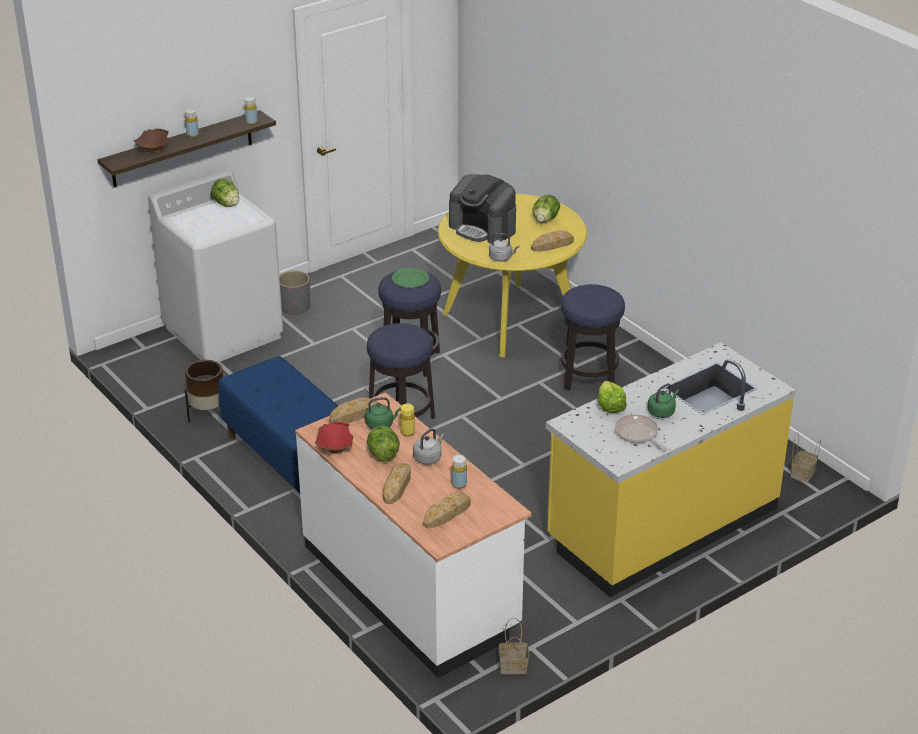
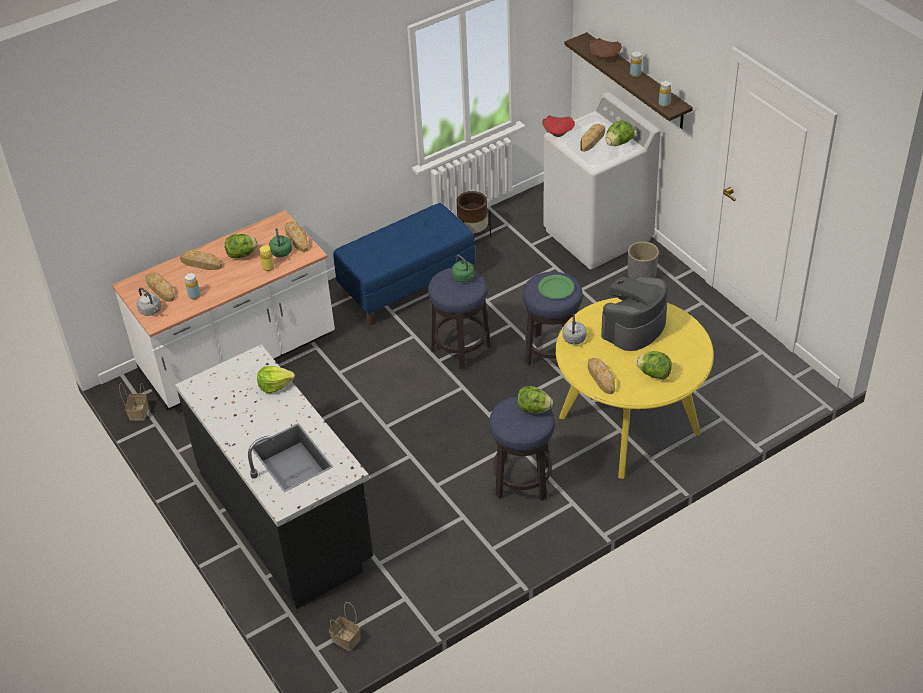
camera: 95 degrees right, 10 degrees up
red bowl [315,422,353,453] -> red bowl moved to [542,115,575,137]
grey kettle [413,428,444,465] -> grey kettle moved to [136,288,161,316]
yellow counter [546,343,796,597] -> black counter [175,344,373,609]
frying pan [615,414,668,451] -> none
green kettle [648,383,679,418] -> green kettle moved to [452,255,474,282]
none -> lettuce [517,386,553,414]
none -> bread [580,124,605,152]

